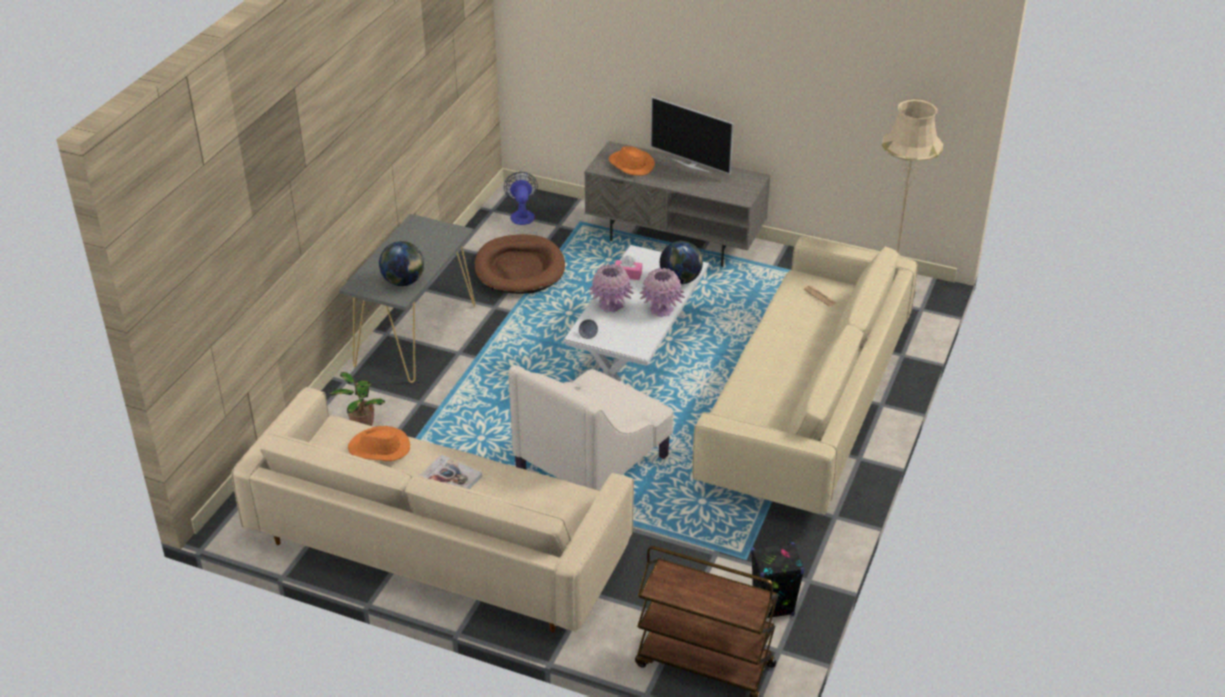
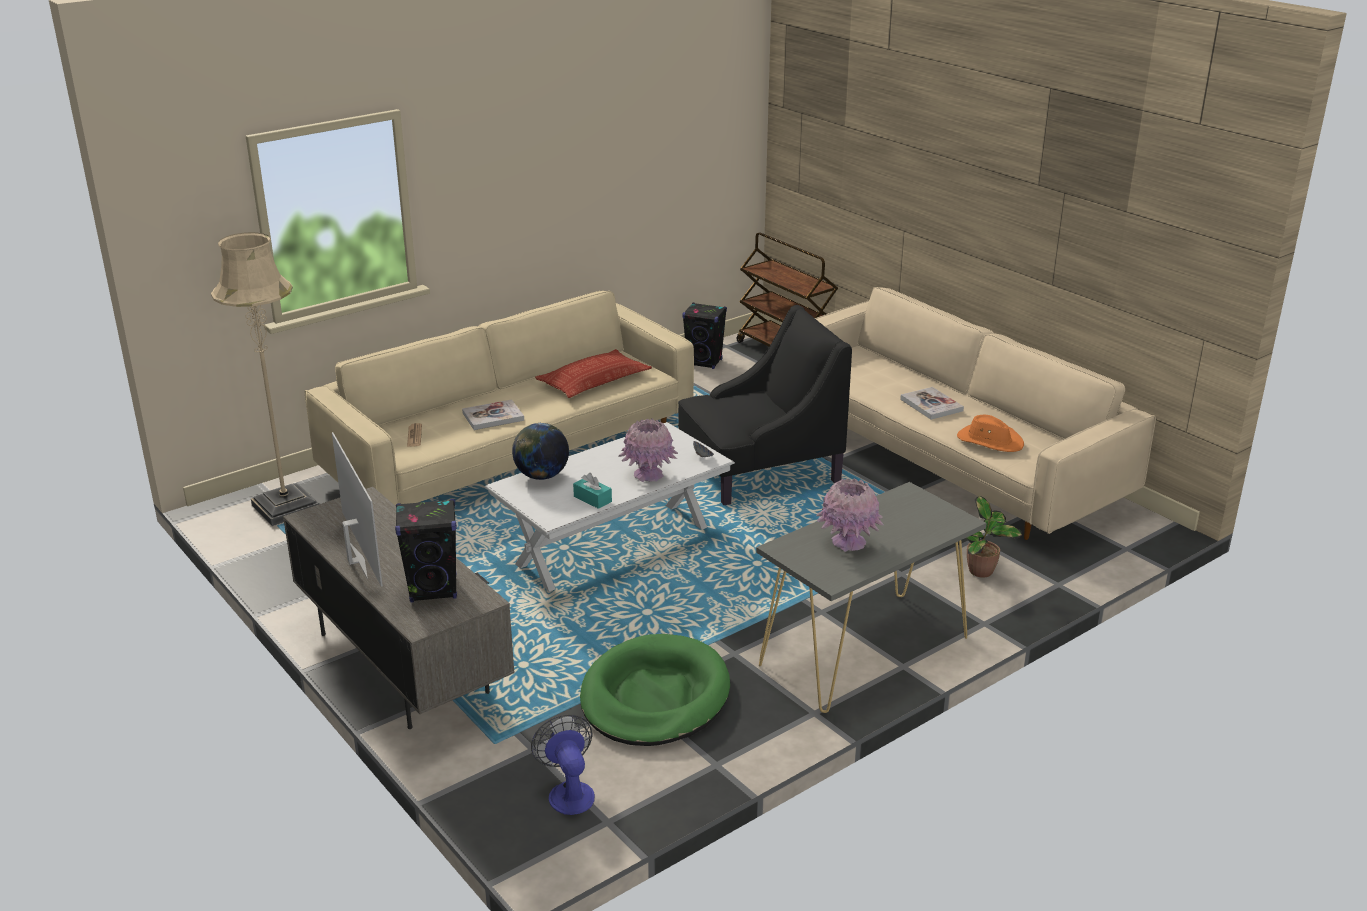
camera: 150 degrees left, 10 degrees down
globe [379,241,424,286] -> none
brown dog bed [475,234,565,294] -> green dog bed [580,634,730,746]
fan [504,172,538,225] -> fan turned 135 degrees clockwise [531,714,595,815]
beige armchair [508,365,674,491] -> black armchair [678,305,852,505]
orange hat [609,146,655,176] -> black speaker [395,499,457,603]
pink tissue box [615,255,642,280] -> turquoise tissue box [573,473,612,509]
pink vase [639,267,685,317] -> pink vase moved to [816,479,884,552]
none -> book [462,399,524,430]
none -> pillow [535,349,652,398]

